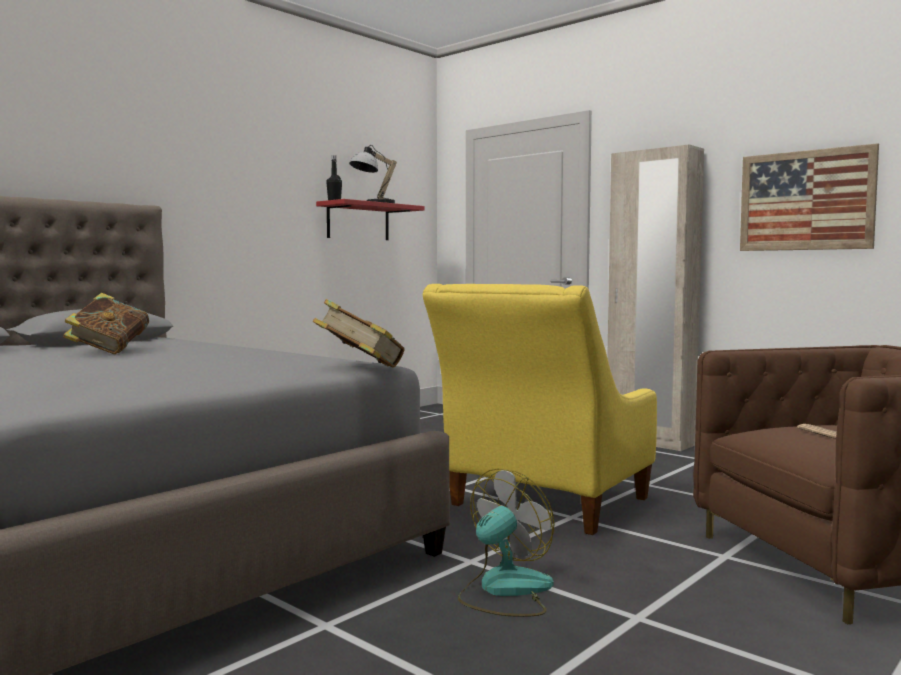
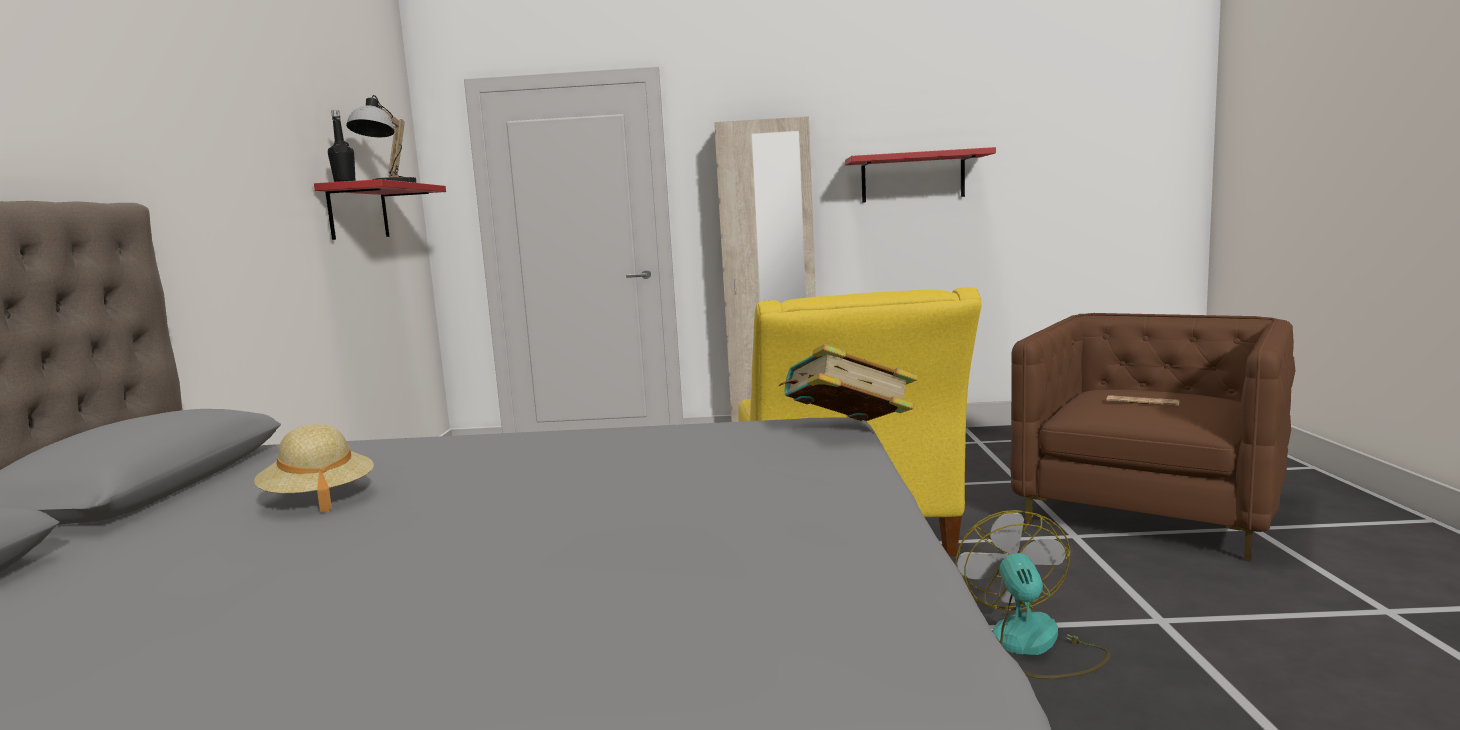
camera: 40 degrees left, 5 degrees up
book [63,293,149,354] -> beige hat [254,424,374,512]
picture [740,143,879,251] -> red shelf [845,147,996,203]

